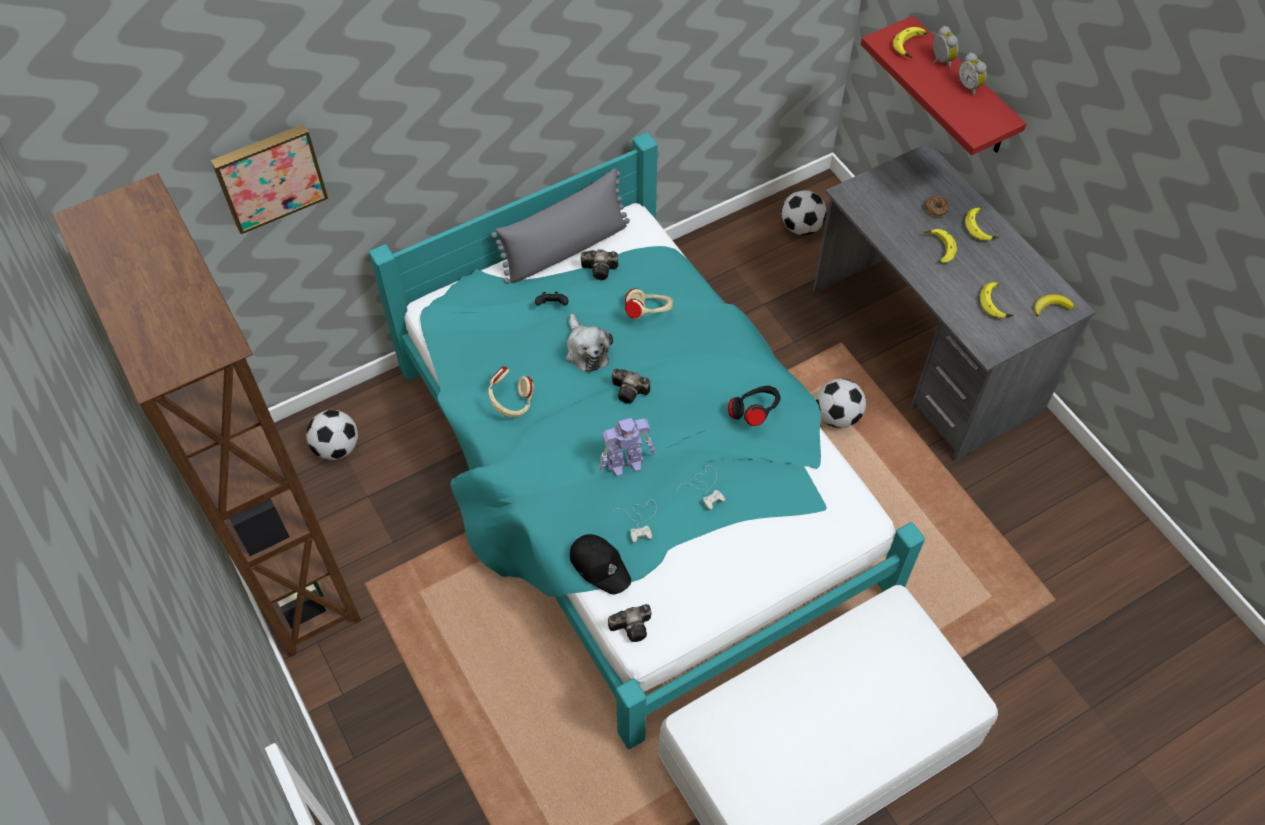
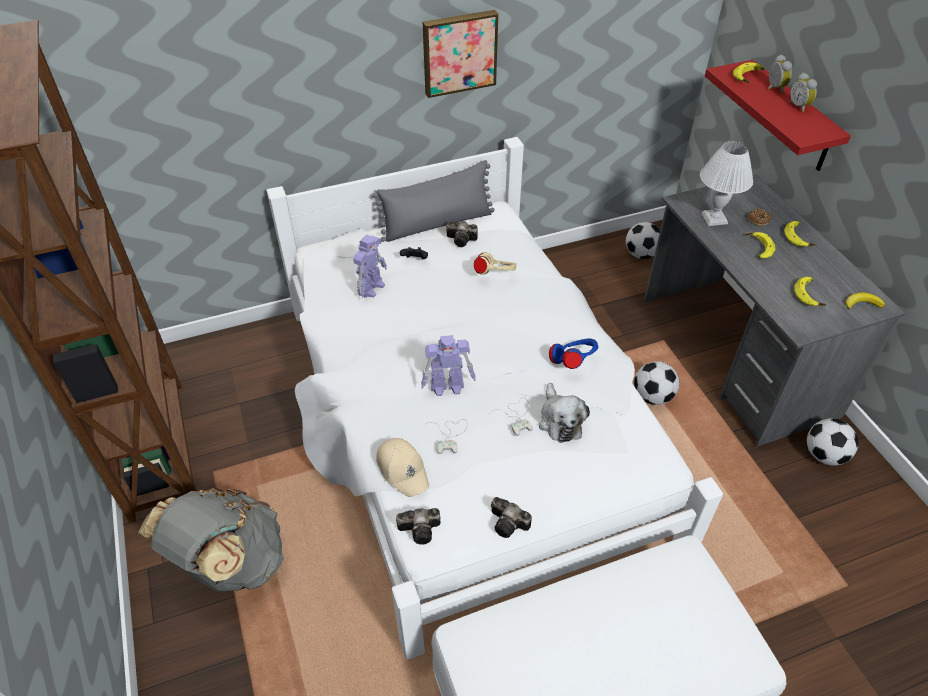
camera: 10 degrees right, 10 degrees down
picture [211,124,328,234] -> picture moved to [423,10,498,98]
football [306,410,358,460] -> football moved to [807,418,858,466]
turquoise bed [369,132,925,750] -> white bed [267,137,723,660]
beige headphones [488,366,534,417] -> none
plush toy [566,313,613,373] -> plush toy moved to [539,383,590,443]
black cap [570,534,631,595] -> beige cap [376,438,429,497]
camera [611,369,650,404] -> camera moved to [491,497,532,538]
black headphones [728,386,781,426] -> blue headphones [549,338,598,369]
none -> grey backpack [138,488,284,591]
none -> toy robot [353,235,387,298]
none -> white table lamp [700,141,753,226]

